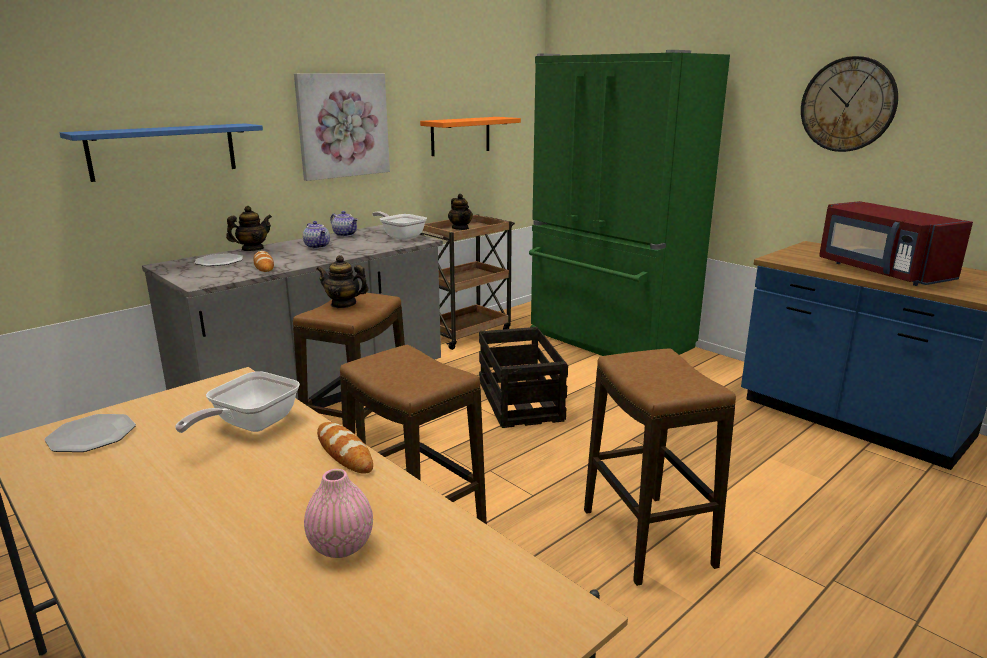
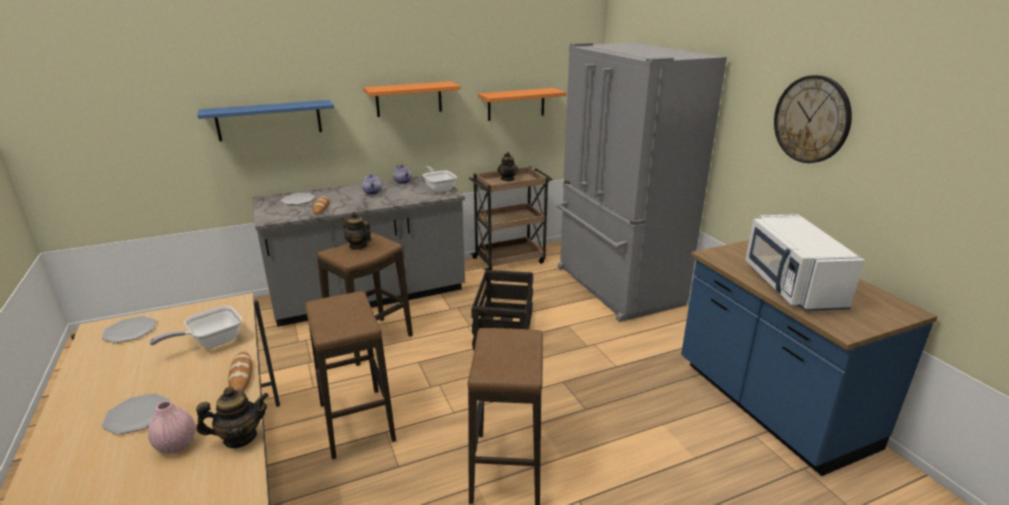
camera: 20 degrees right, 5 degrees up
teapot [226,206,272,251] -> teapot moved to [196,387,269,448]
picture [294,73,390,181] -> orange shelf [363,81,461,117]
green fridge [529,50,730,356] -> grey fridge [556,43,727,322]
red microwave [819,201,973,286] -> white microwave [745,214,865,311]
none -> plate [102,393,170,435]

